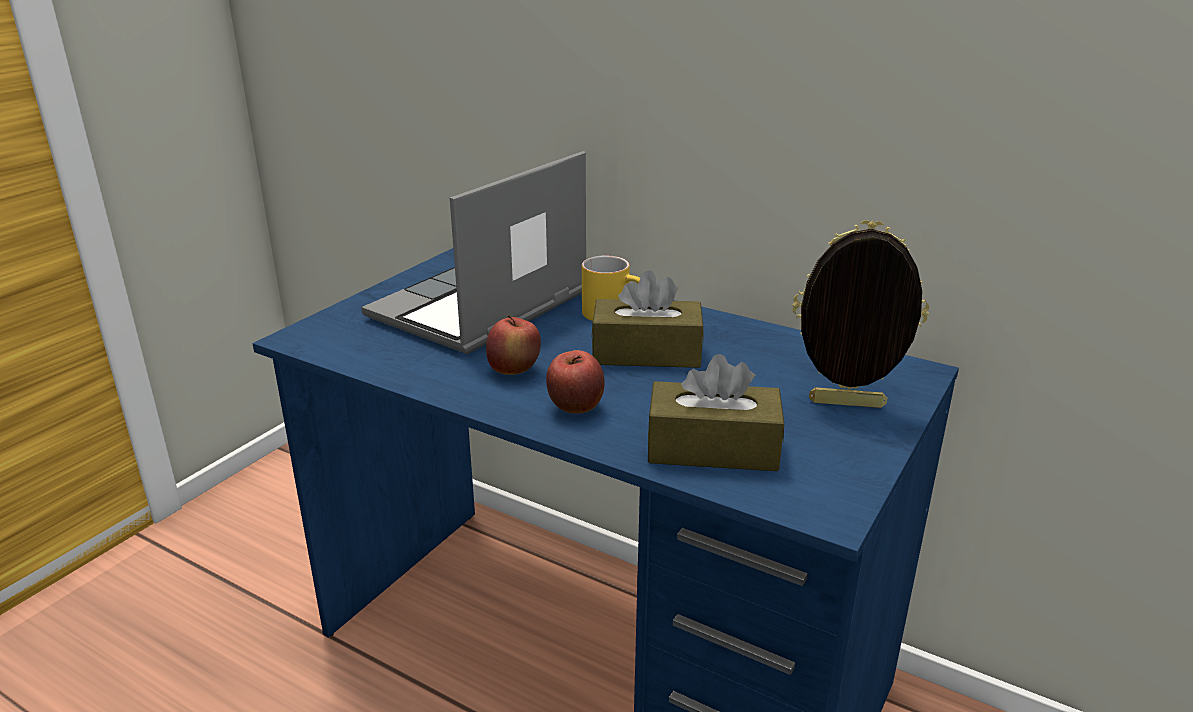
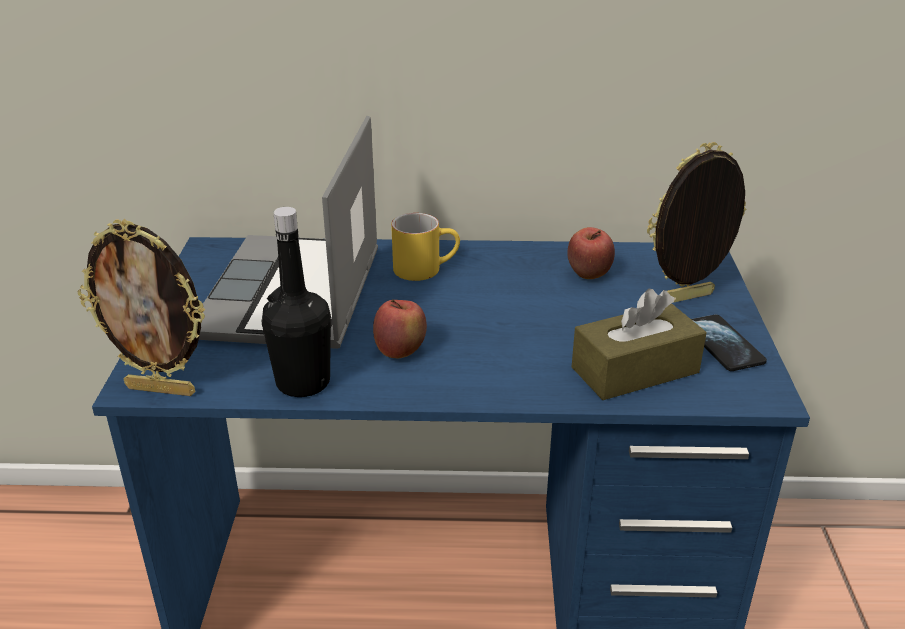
camera: 30 degrees left, 5 degrees up
apple [546,350,605,414] -> apple moved to [567,227,615,279]
brown tissue box [591,270,704,368] -> none
none -> picture frame [78,219,205,396]
none -> black bottle [262,207,331,397]
none -> phone [691,314,767,371]

